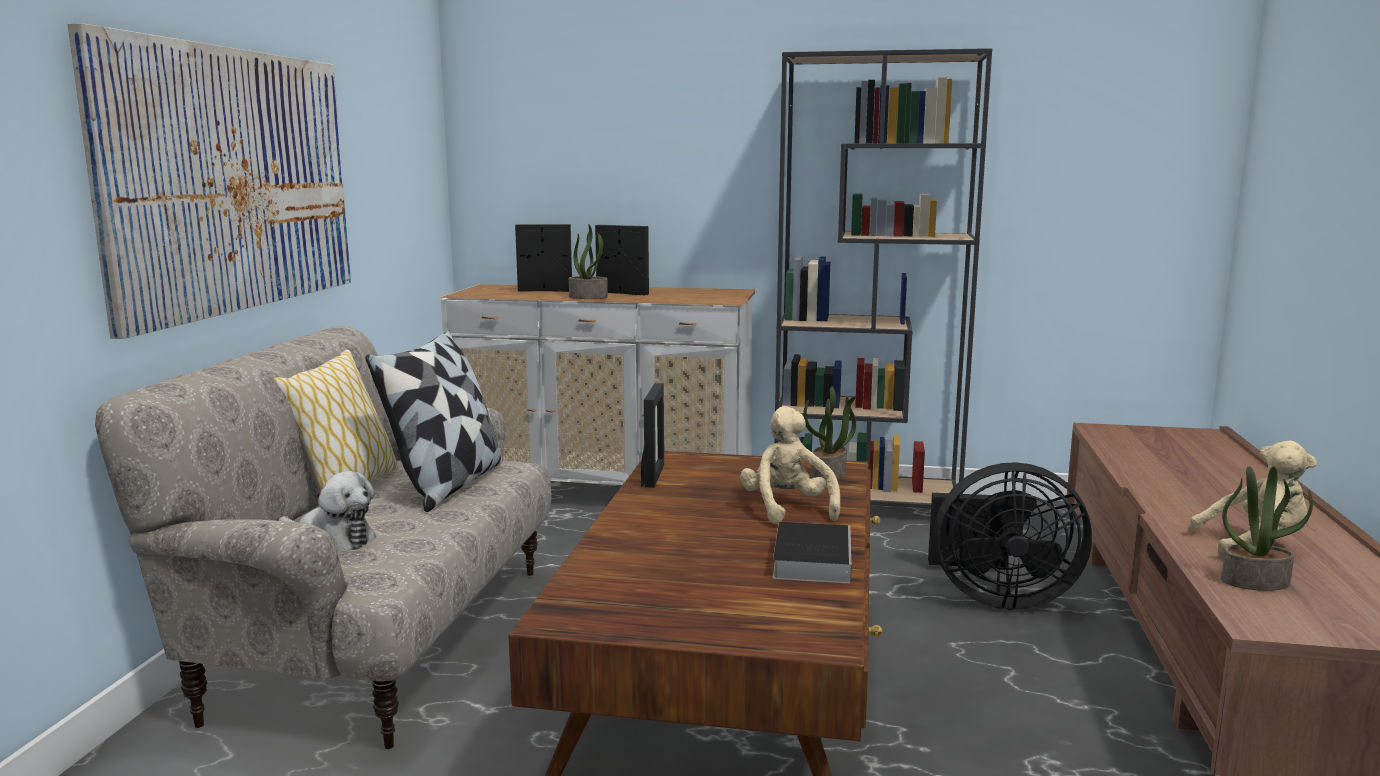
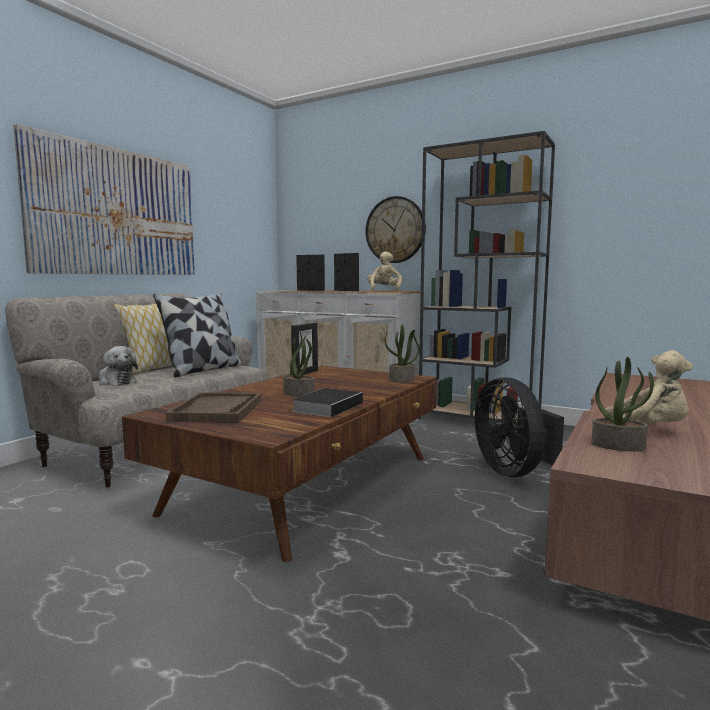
camera: 20 degrees right, 5 degrees down
potted plant [569,224,608,299] -> potted plant moved to [283,332,314,397]
beige plush toy [740,406,840,524] -> beige plush toy moved to [367,251,402,292]
black fan [928,462,1092,610] -> black fan turned 45 degrees clockwise [475,377,564,477]
none -> brown tray [166,392,261,423]
none -> wall clock [366,196,426,263]

